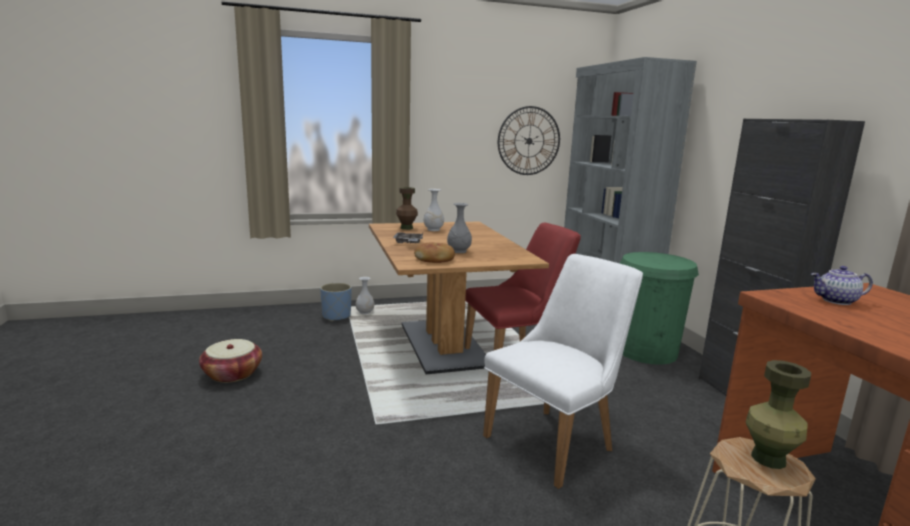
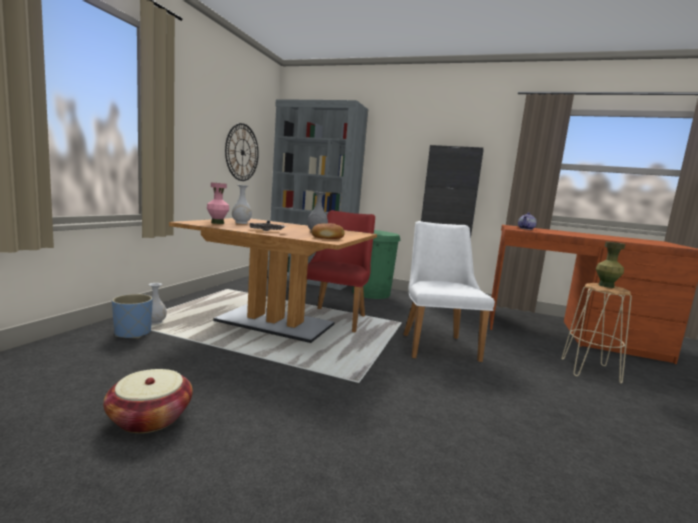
camera: 55 degrees left, 5 degrees down
brown vase [396,187,418,230] -> pink vase [207,182,229,224]

